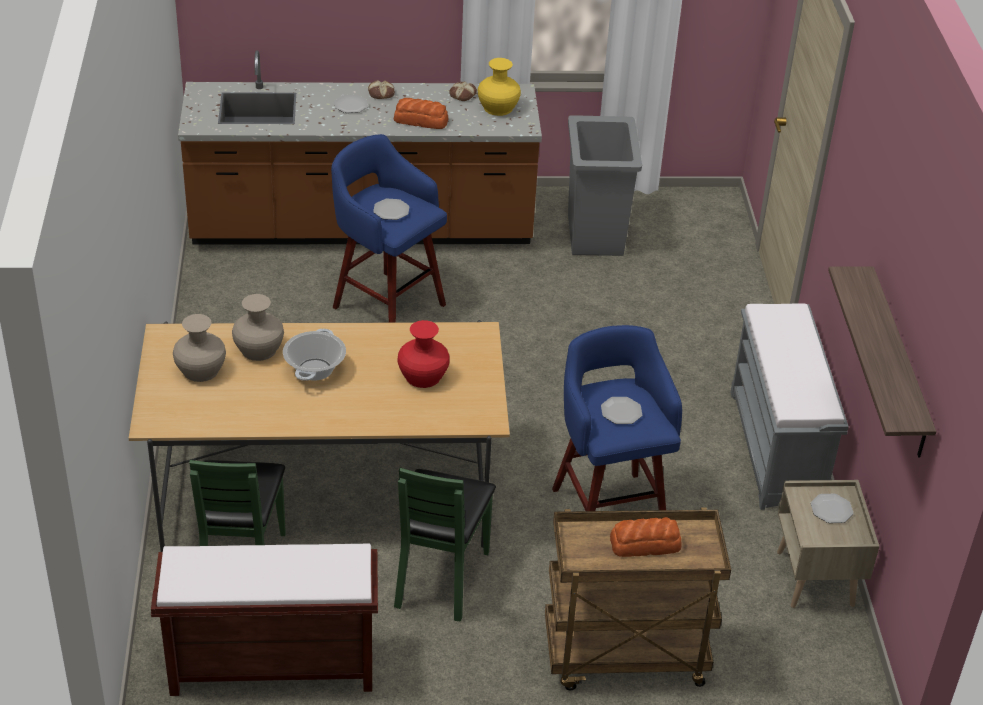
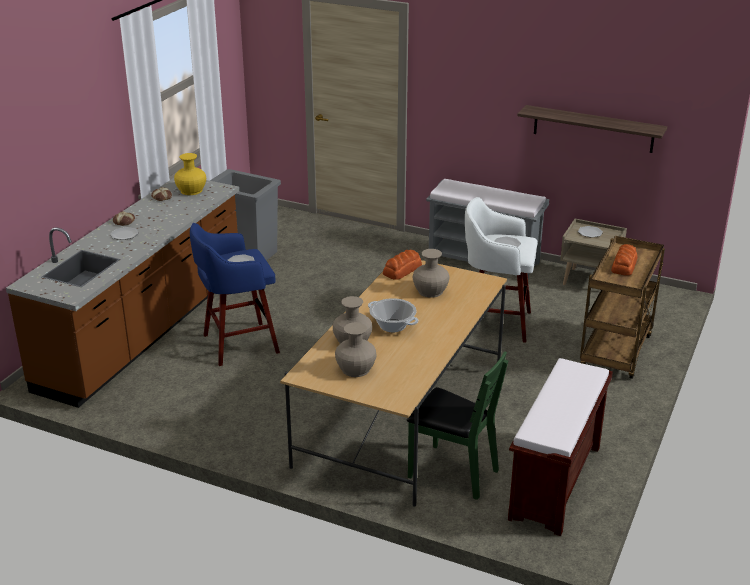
camera: 60 degrees left, 10 degrees down
bread [393,98,448,129] -> bread moved to [383,250,422,280]
green chair [394,468,496,621] -> none
red vase [397,320,450,388] -> beige vase [412,249,450,298]
blue stool [552,325,682,511] -> white stool [465,197,538,343]

